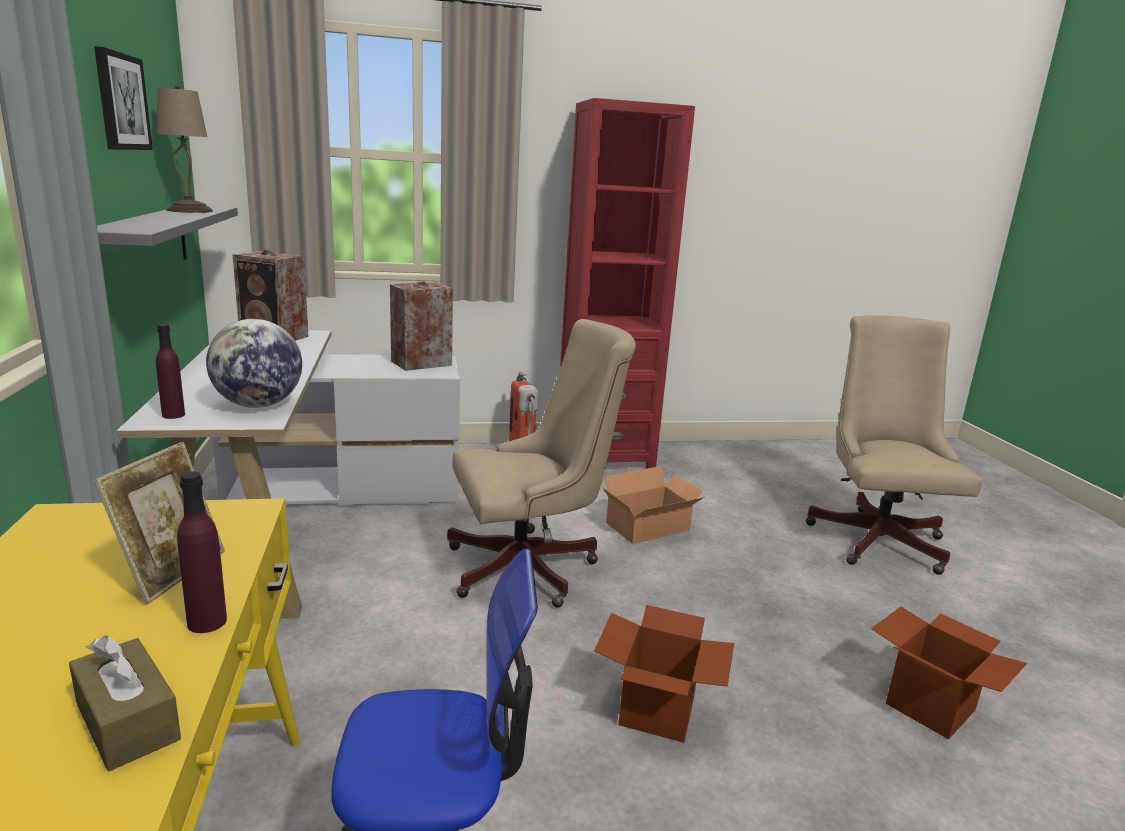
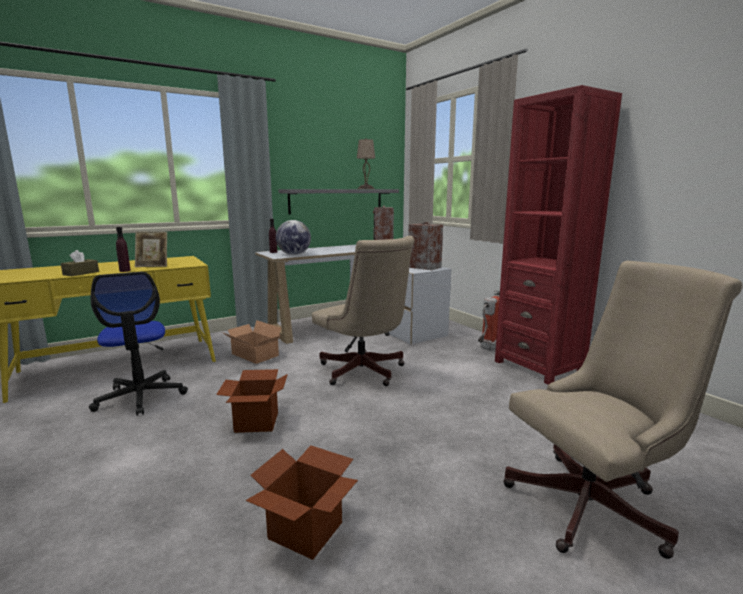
camera: 70 degrees right, 5 degrees down
picture [94,46,153,150] -> none
cardboard box [602,466,705,544] -> cardboard box moved to [222,320,281,364]

